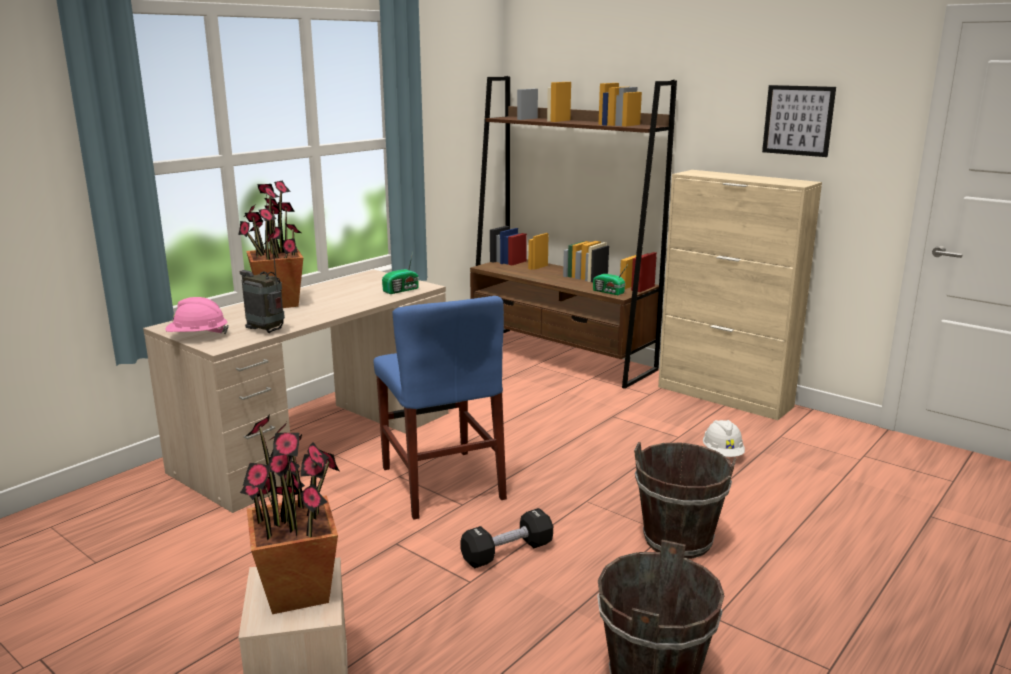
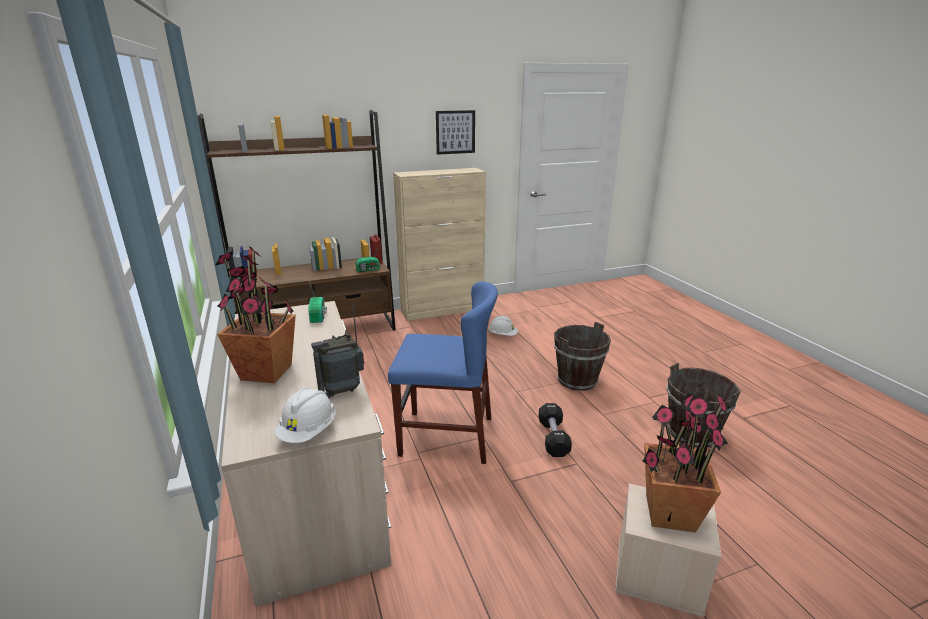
camera: 60 degrees left, 5 degrees up
pink hard hat [165,297,229,334] -> white hard hat [274,388,336,443]

